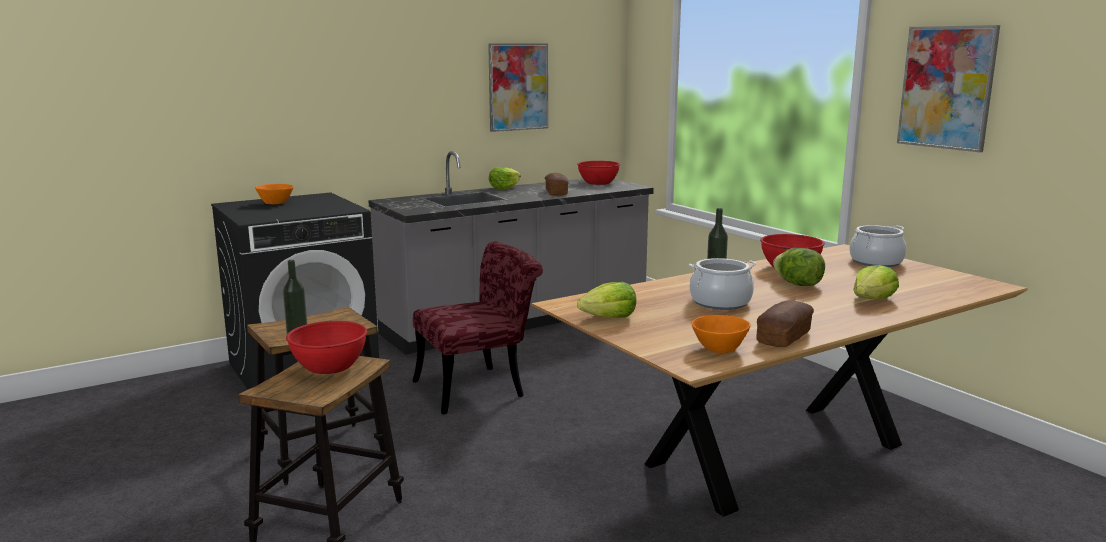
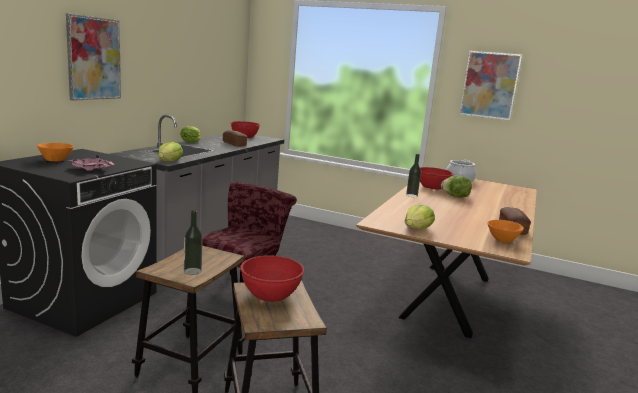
camera: 35 degrees left, 0 degrees up
picture [488,43,548,132] -> picture moved to [66,13,121,101]
cooking pot [689,258,756,310] -> none
lettuce [853,265,899,299] -> lettuce moved to [158,142,183,161]
none -> pink tray [69,155,114,170]

